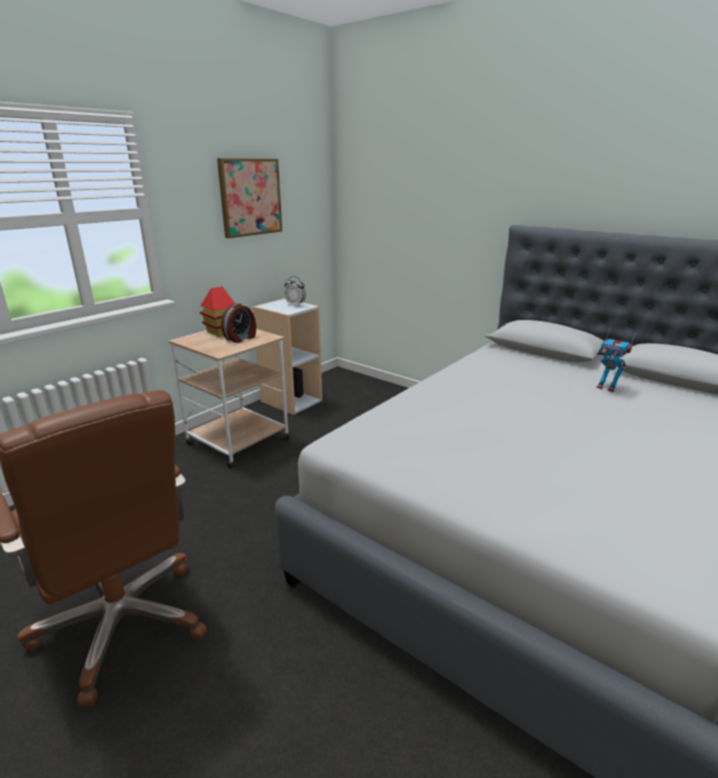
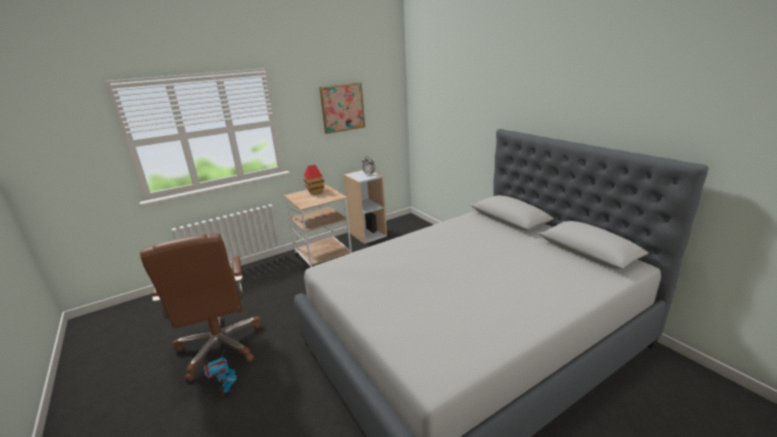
camera: 20 degrees right, 0 degrees up
alarm clock [221,304,256,343] -> none
toy robot [596,328,636,392] -> toy robot moved to [204,349,237,396]

